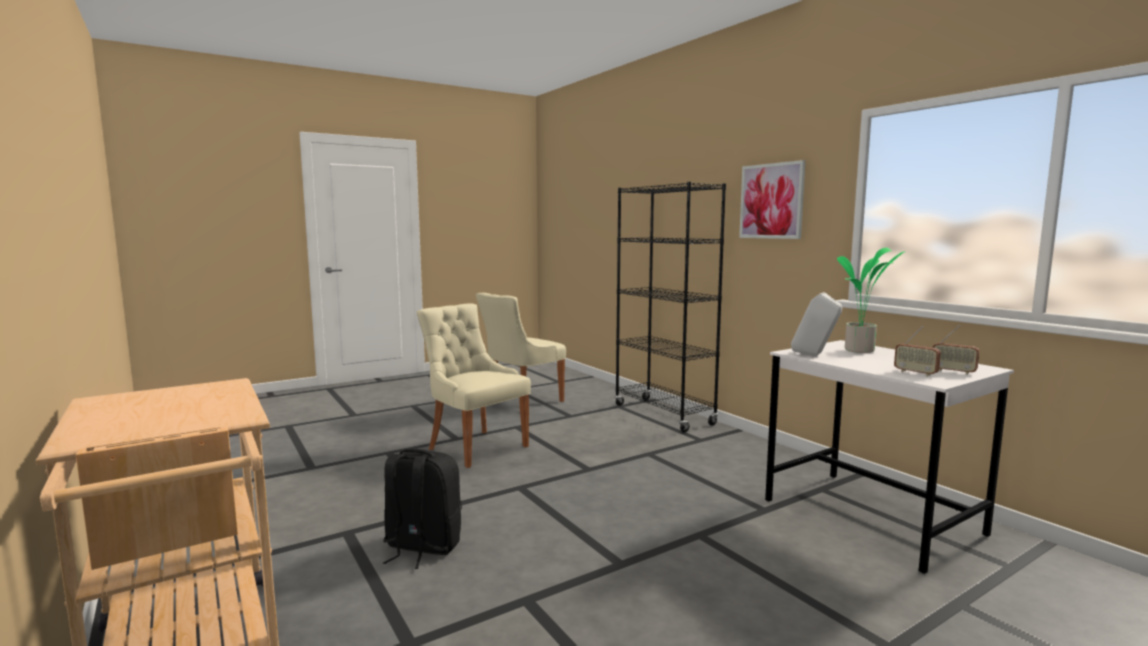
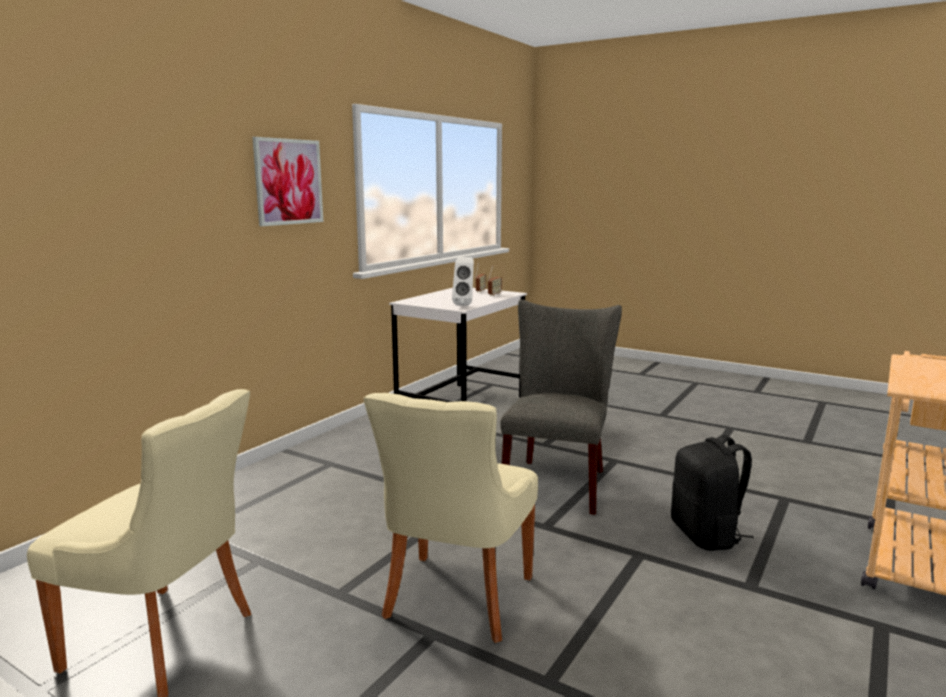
camera: 115 degrees left, 5 degrees up
black bookcase [615,182,726,432] -> none
potted plant [837,248,905,353] -> none
none -> grey chair [500,300,622,515]

